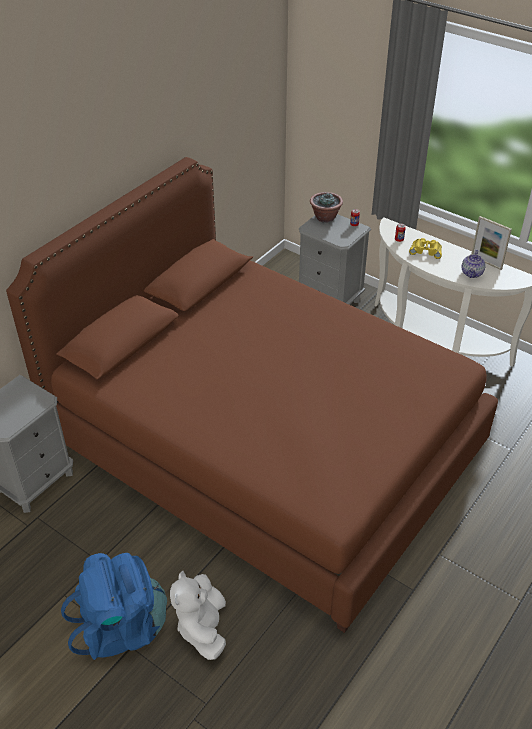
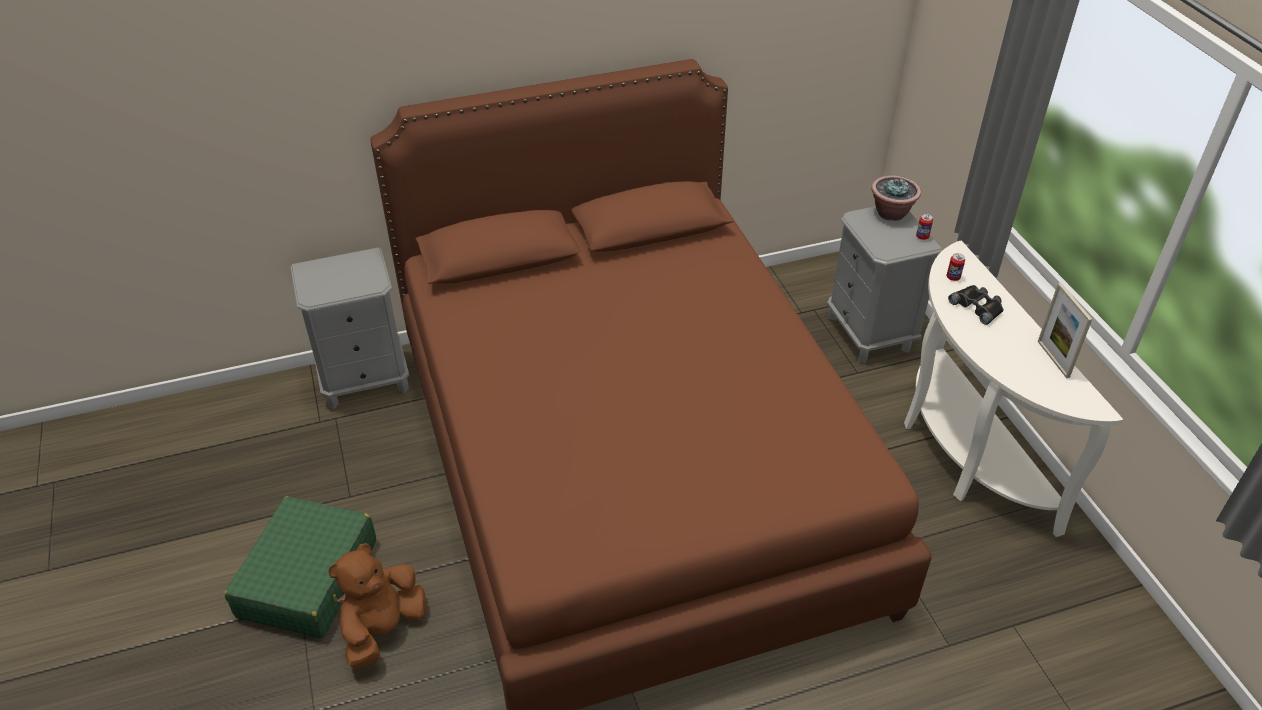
camera: 35 degrees right, 0 degrees up
blue backpack [61,553,167,660] -> green suitcase [224,496,376,639]
white plush toy [170,571,226,660] -> brown plush toy [328,543,427,669]
yellow binoculars [409,238,442,259] -> black binoculars [948,285,1003,325]
teapot [462,250,485,278] -> none

